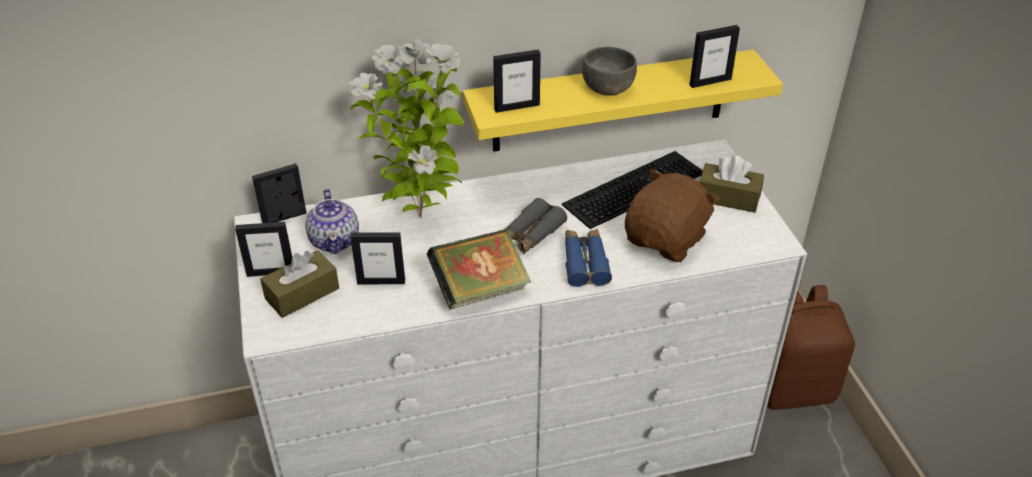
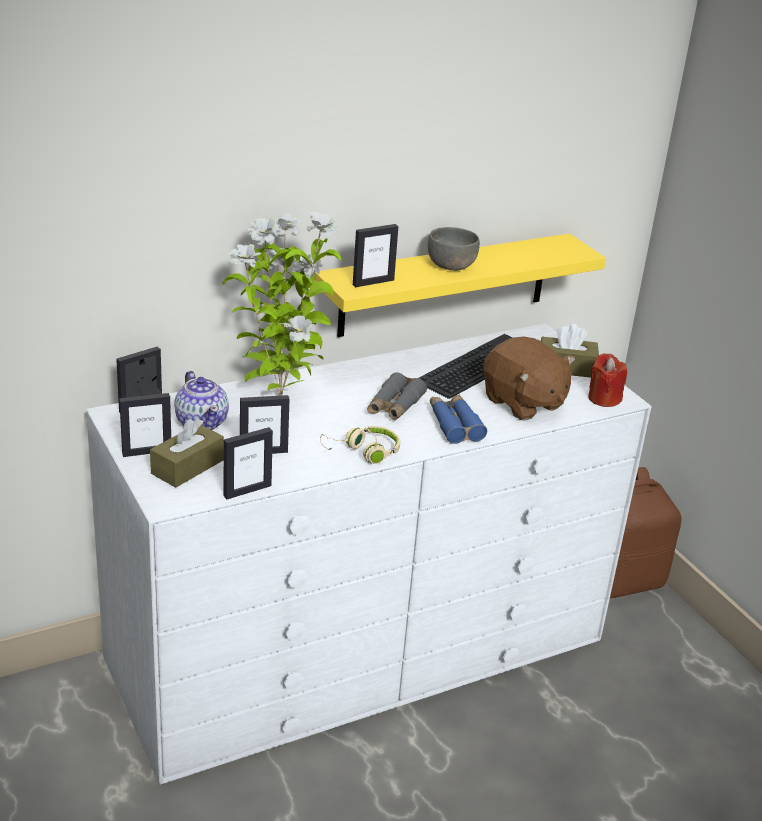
camera: 15 degrees left, 10 degrees down
book [427,229,531,310] -> beige headphones [320,426,400,464]
brown plush toy [625,169,720,262] -> brown plush toy turned 120 degrees clockwise [483,336,575,421]
picture frame [690,25,740,88] -> picture frame moved to [224,427,273,499]
none -> red candle [588,353,627,407]

